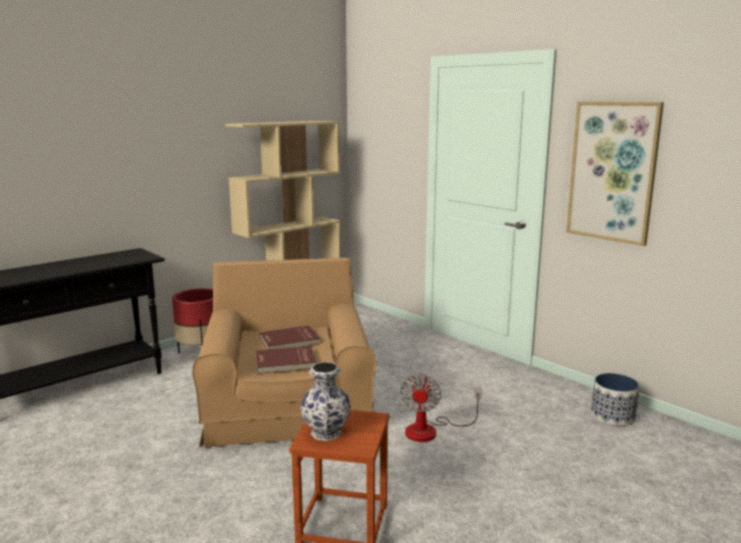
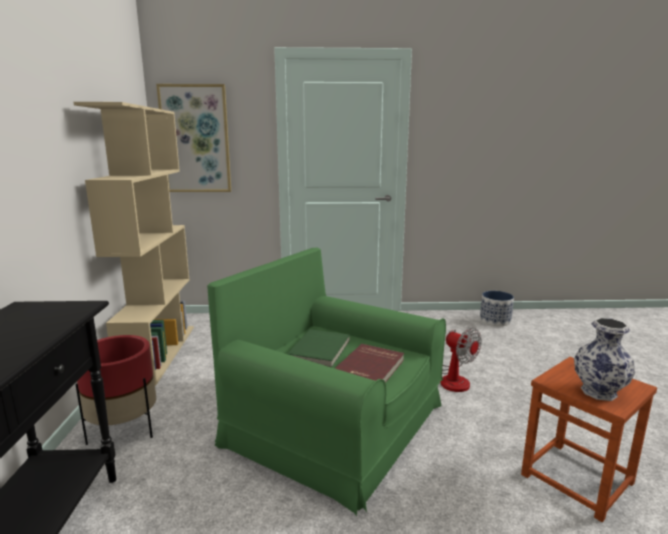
camera: 50 degrees left, 0 degrees up
brown armchair [192,258,376,449] -> green armchair [207,248,446,516]
red book [259,326,320,350] -> green book [287,329,350,367]
picture [566,102,664,246] -> picture moved to [156,84,231,192]

